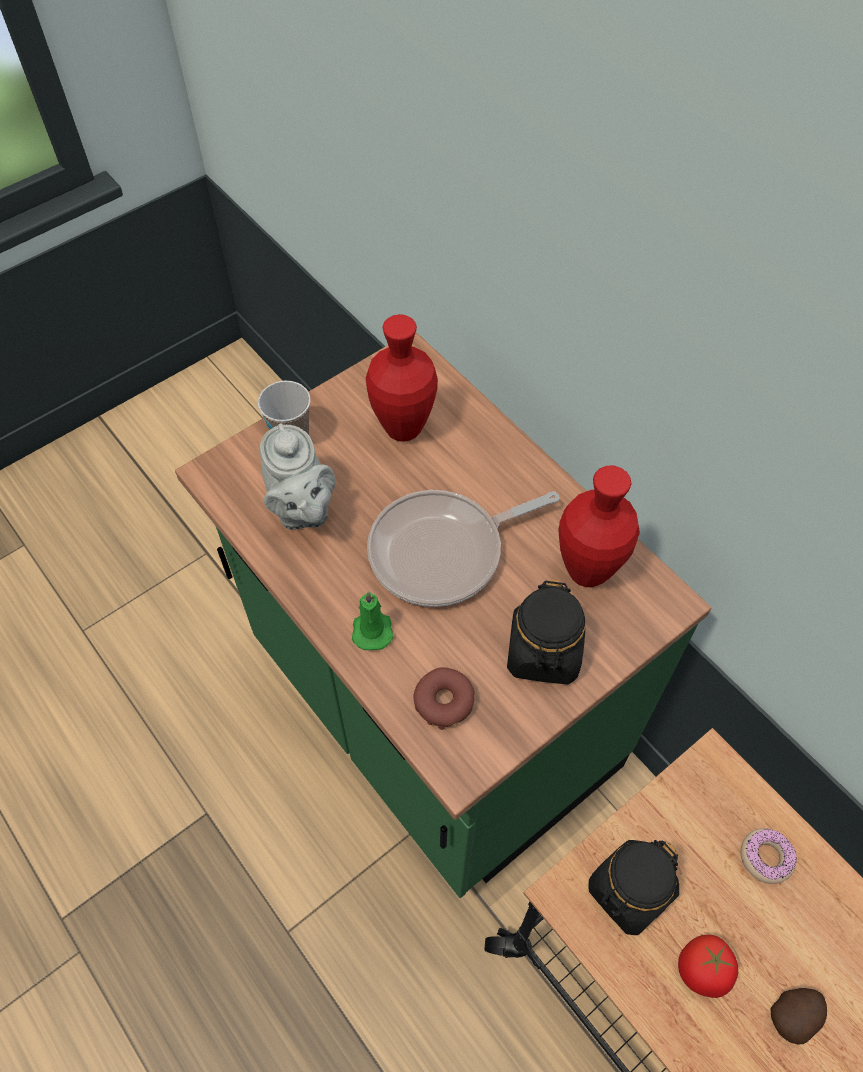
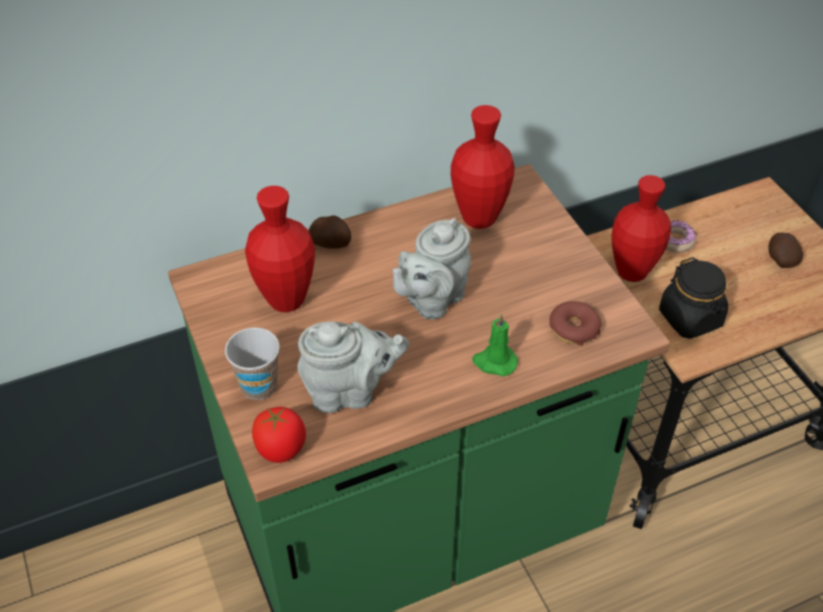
camera: 75 degrees left, 10 degrees down
frying pan [367,490,559,607] -> grey teapot [393,218,471,319]
black jar [507,579,585,685] -> none
tomato [678,935,738,998] -> tomato moved to [252,407,306,463]
none -> potato [309,215,351,249]
none -> red vase [612,175,671,282]

